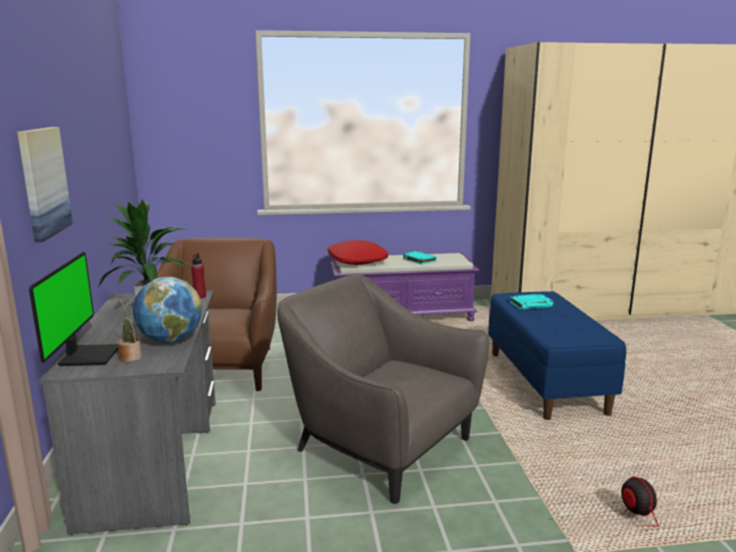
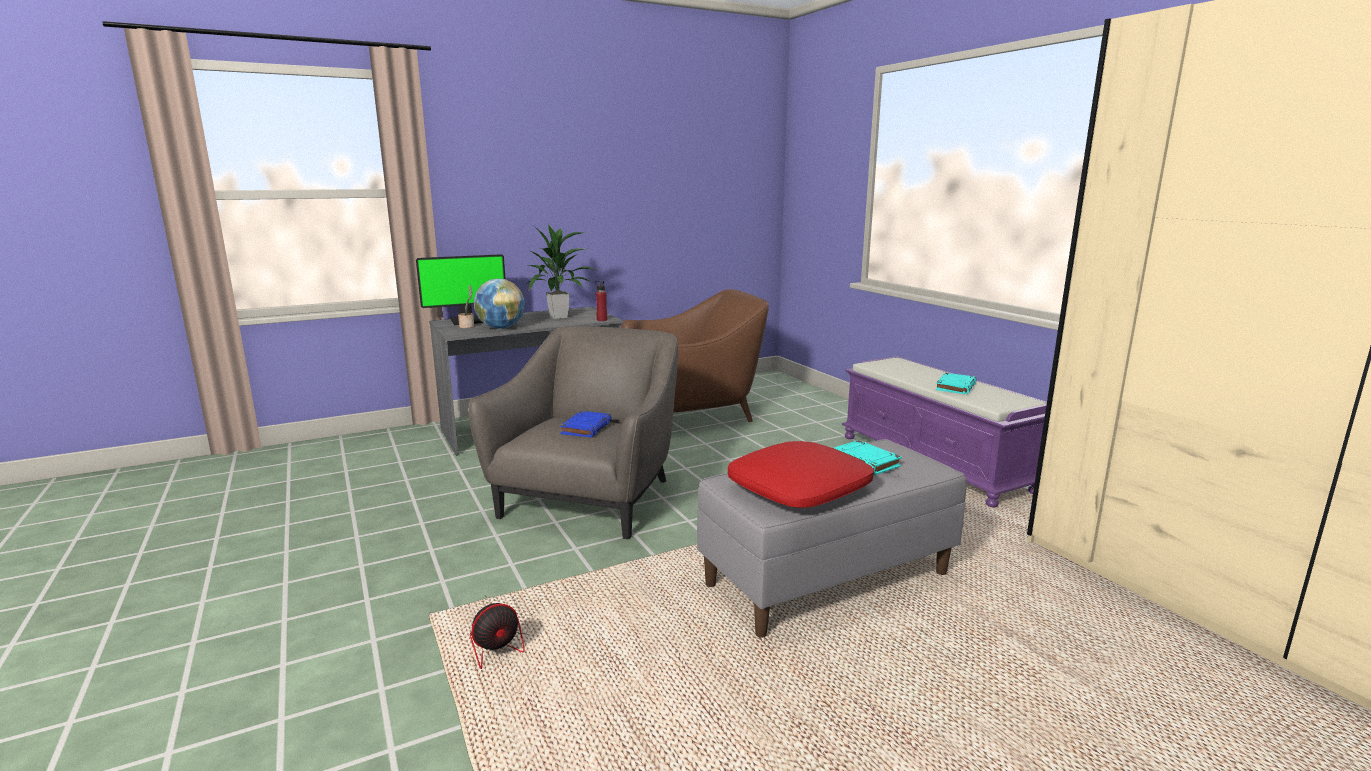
camera: 70 degrees right, 0 degrees up
picture [17,127,73,242] -> none
red pillow [328,240,388,265] -> red pillow moved to [728,441,874,508]
blue bench [488,291,626,420] -> grey bench [697,439,967,638]
none -> blue book [560,411,612,437]

